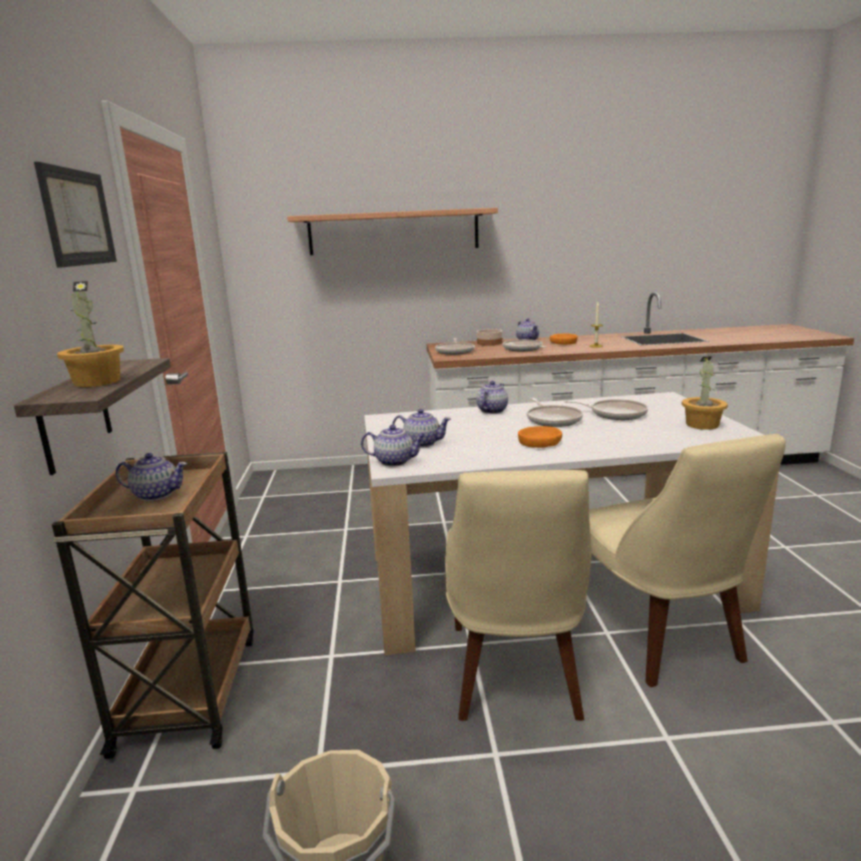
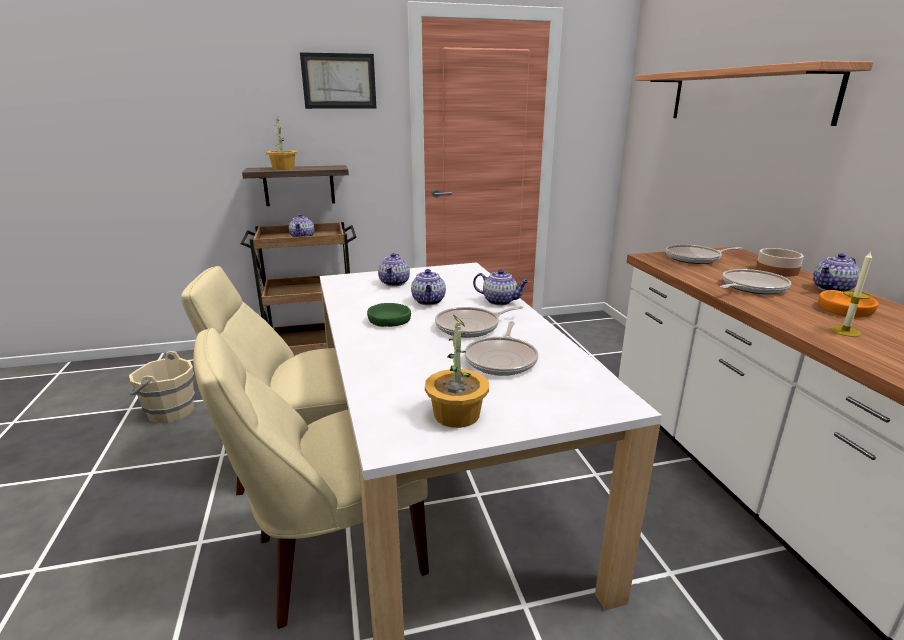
camera: 80 degrees right, 5 degrees up
teapot [361,425,425,466] -> teapot moved to [411,269,446,305]
orange bowl [518,426,562,448] -> green bowl [367,303,411,327]

